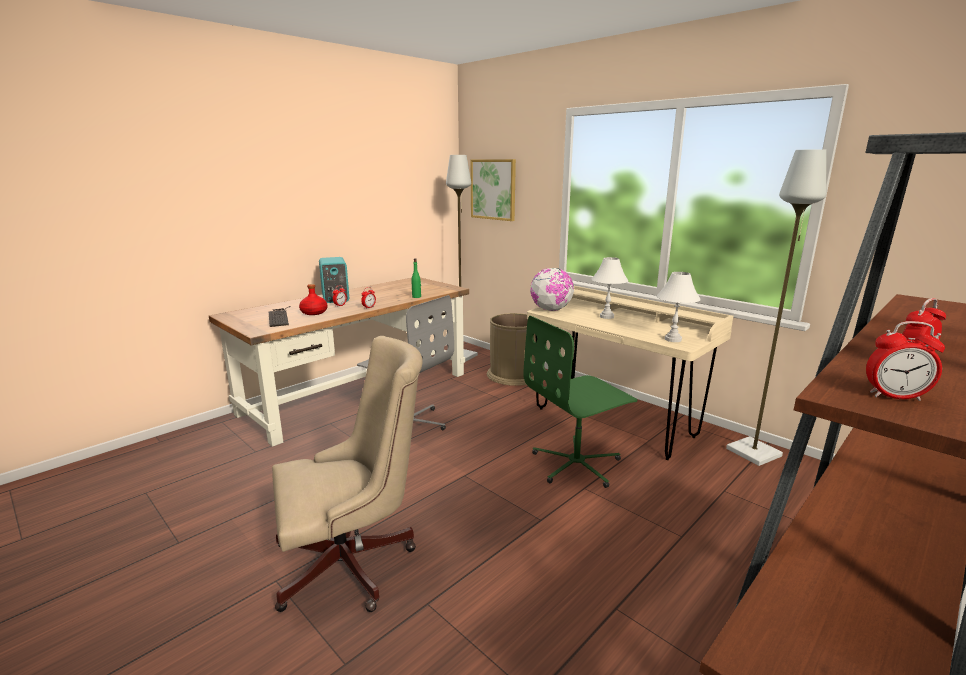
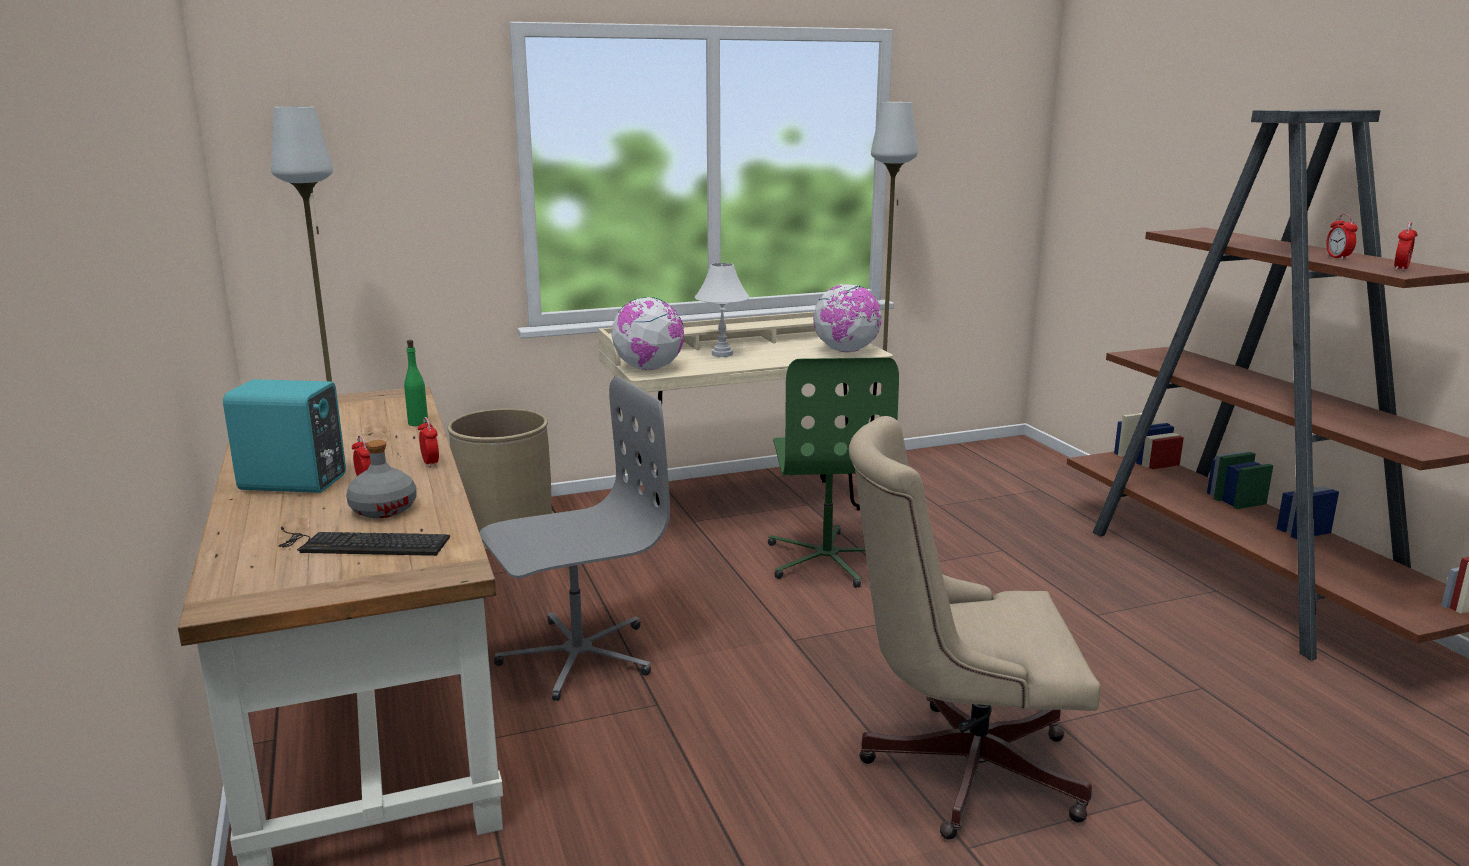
camera: 65 degrees left, 0 degrees up
beige office chair [272,336,423,612] -> beige office chair turned 90 degrees counterclockwise [849,416,1100,840]
red bottle [299,284,327,315] -> grey bottle [346,440,417,518]
picture [471,159,516,221] -> none
white table lamp [656,272,701,342] -> globe [813,284,882,352]

